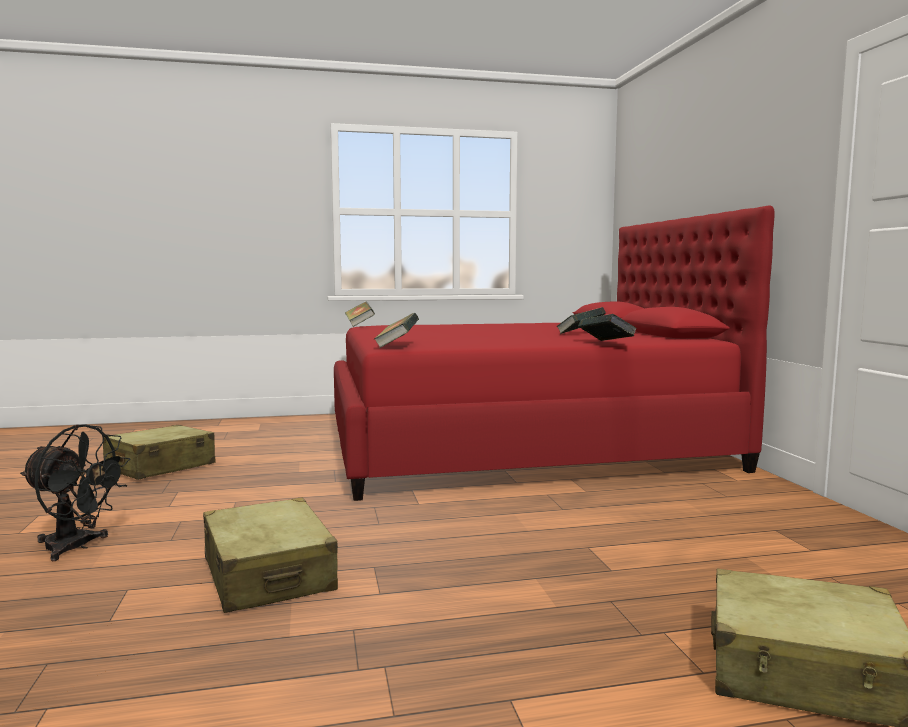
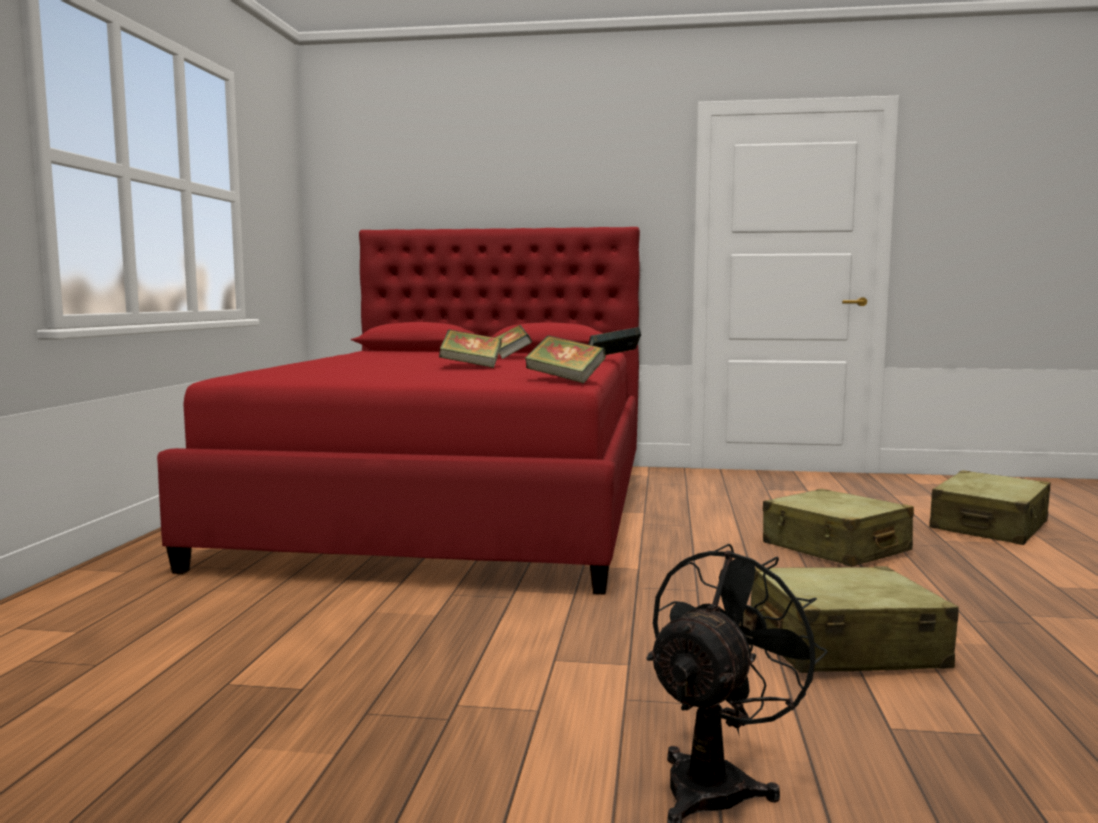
camera: 70 degrees left, 0 degrees up
beige suitcase [102,425,216,480] -> beige suitcase moved to [763,489,914,567]
book [345,302,375,327] -> book moved to [439,329,502,368]

